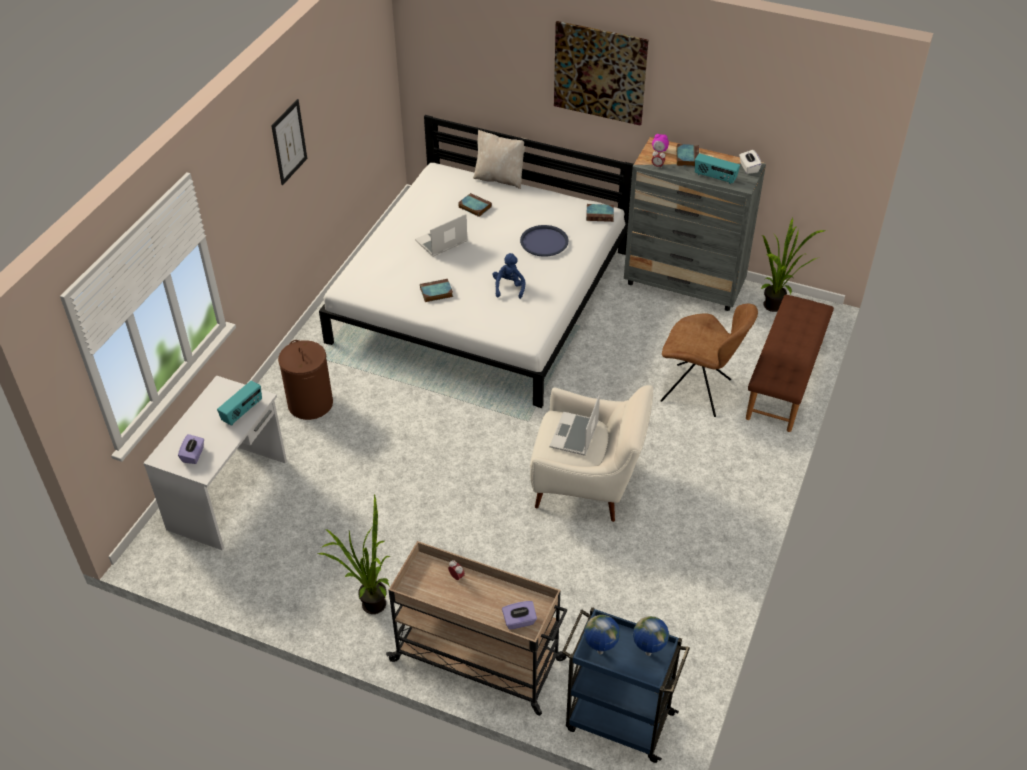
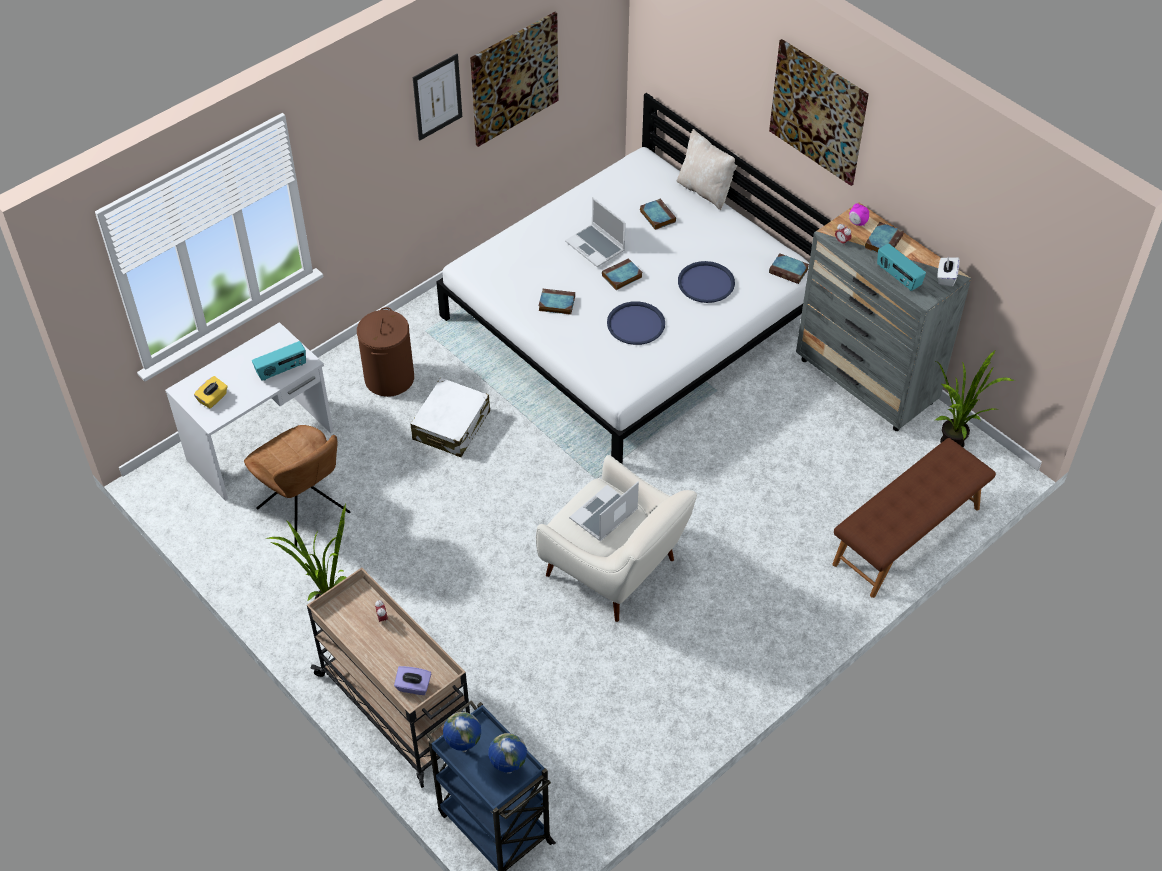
camera: 25 degrees right, 5 degrees up
purple tissue box [178,434,204,464] -> yellow tissue box [194,376,228,408]
laptop [415,214,468,257] -> laptop turned 120 degrees counterclockwise [565,197,626,267]
blue plush toy [492,253,525,299] -> blue tray [607,301,665,345]
brown chair [660,304,758,417] -> brown chair moved to [244,425,350,547]
none -> white suitcase [411,377,490,457]
none -> picture [470,12,558,147]
none -> book [602,258,643,290]

